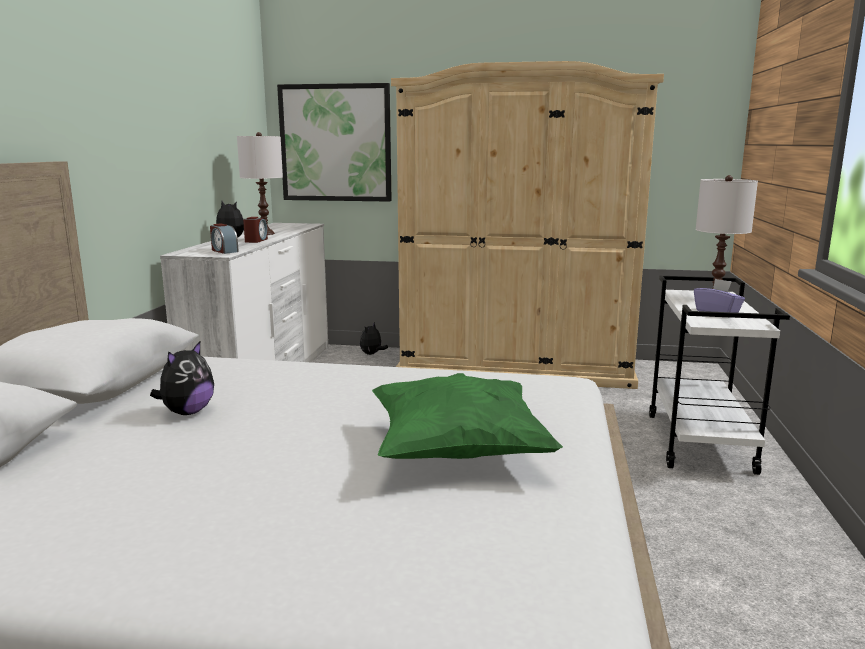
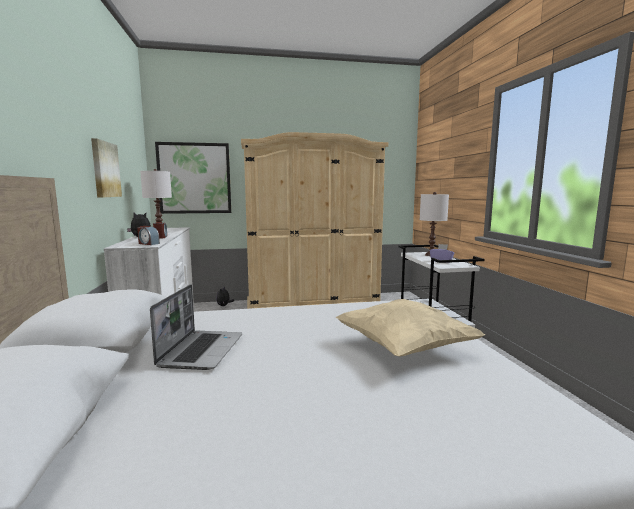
camera: 20 degrees left, 5 degrees down
plush toy [150,341,214,415] -> laptop [150,284,242,370]
green pillow [372,373,563,459] -> beige pillow [335,299,485,357]
none -> picture [91,138,122,198]

